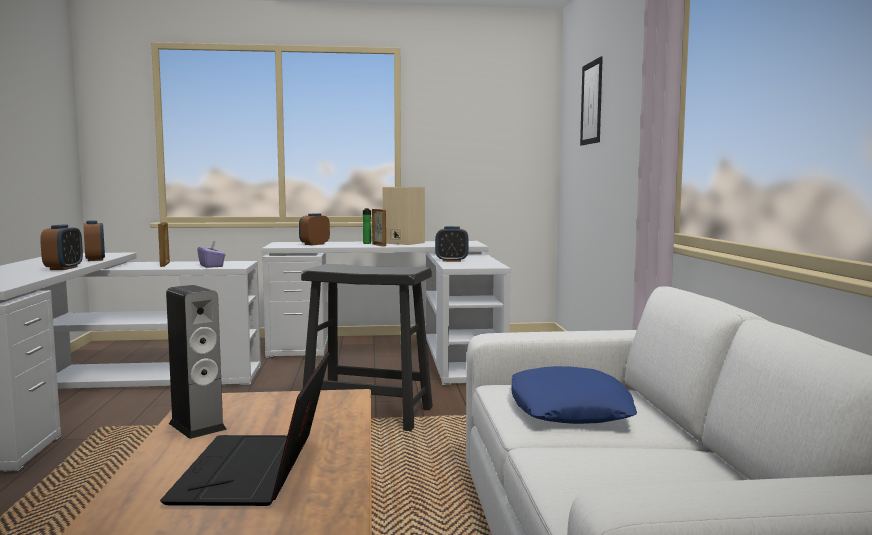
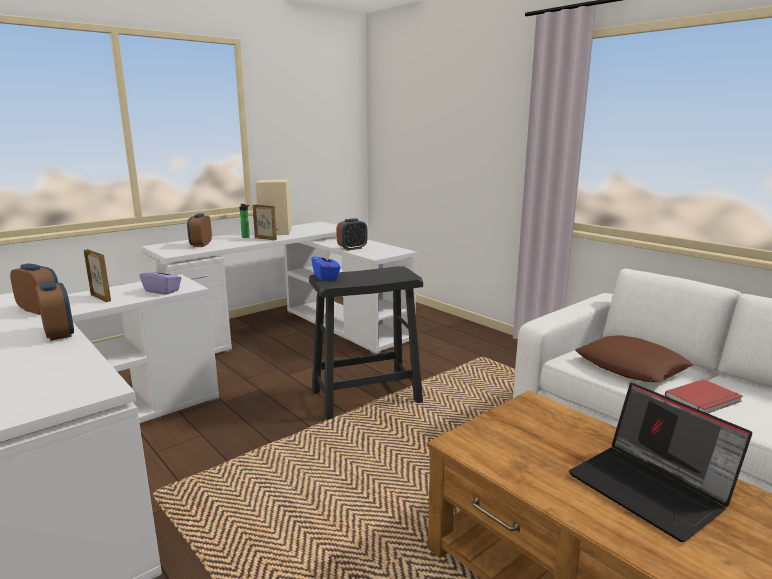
camera: 35 degrees left, 10 degrees up
speaker [166,285,227,439] -> none
blue pillow [512,366,637,424] -> brown pillow [575,335,693,382]
picture [580,56,603,146] -> none
none -> blue tissue box [311,250,341,281]
none -> red book [665,379,743,413]

